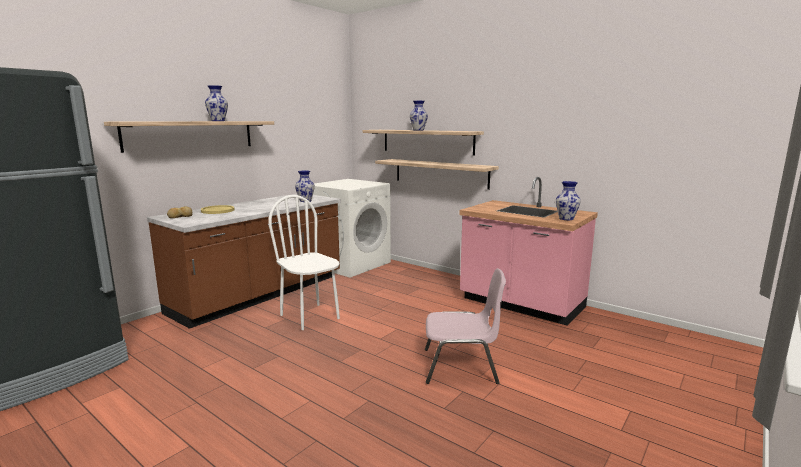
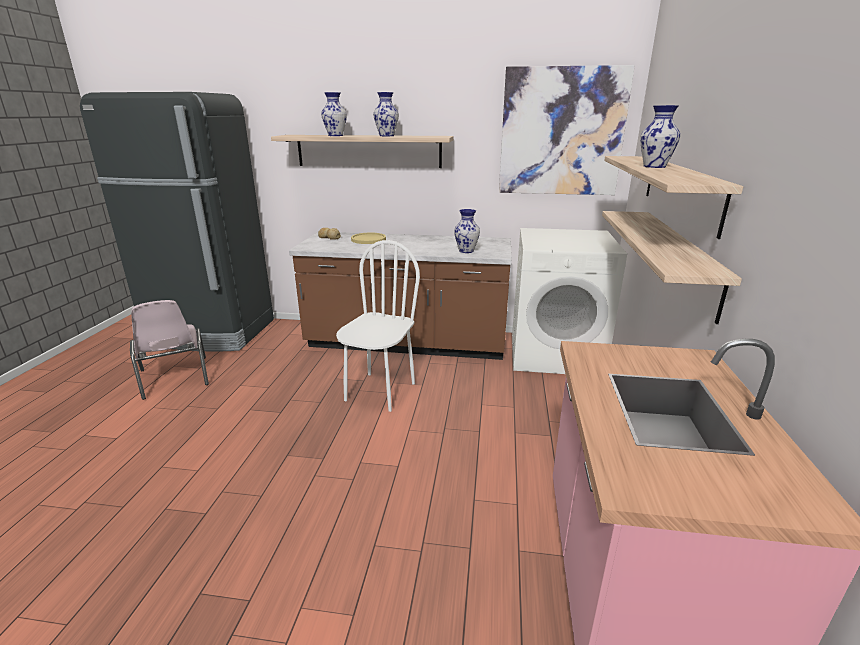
camera: 60 degrees right, 10 degrees up
pink chair [425,268,506,384] -> pink chair moved to [130,300,209,400]
vase [556,181,581,220] -> vase moved to [321,92,347,136]
none -> picture [499,65,635,195]

